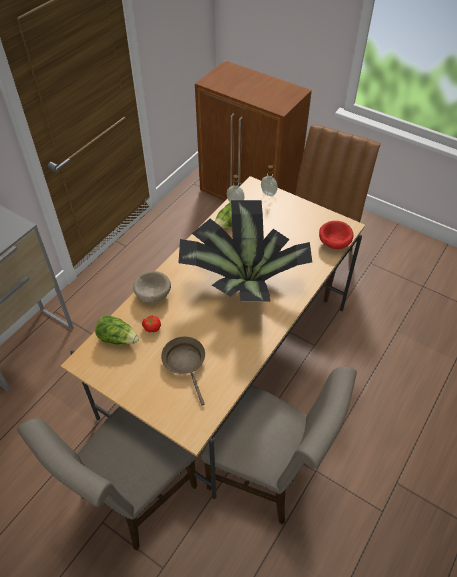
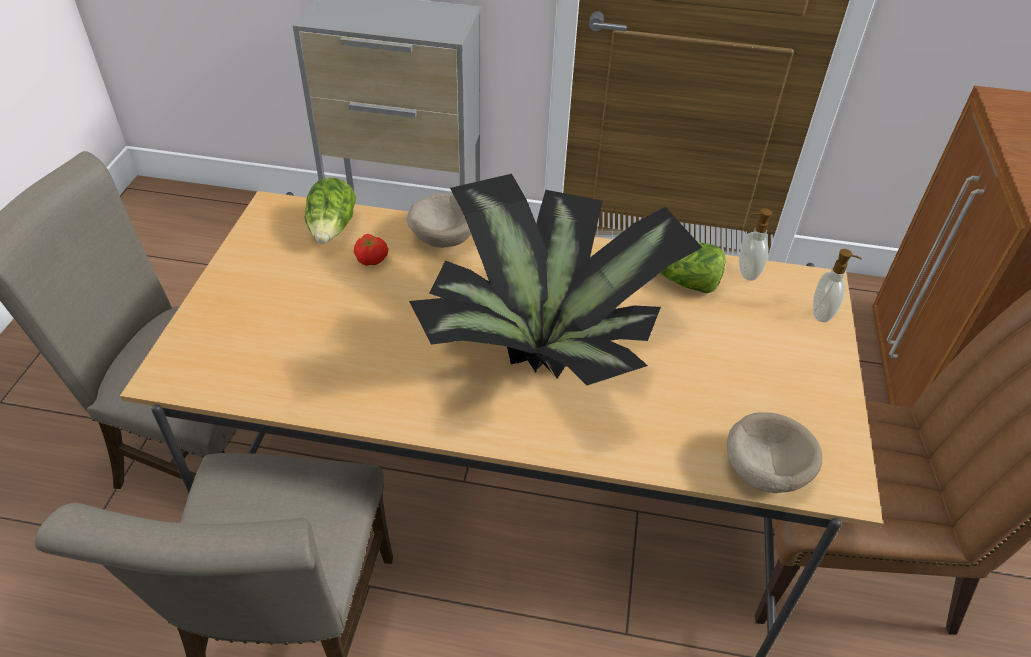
camera: 65 degrees right, 5 degrees down
brown frying pan [161,337,205,405] -> none
red bowl [319,221,354,249] -> beige bowl [727,412,823,493]

